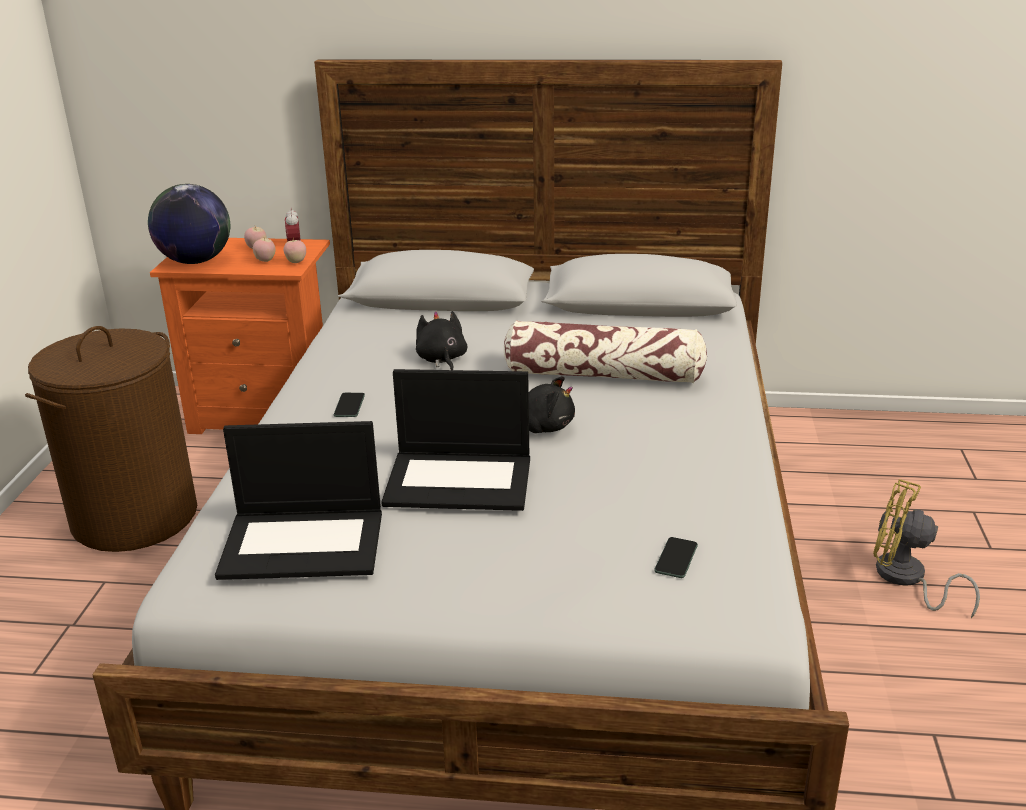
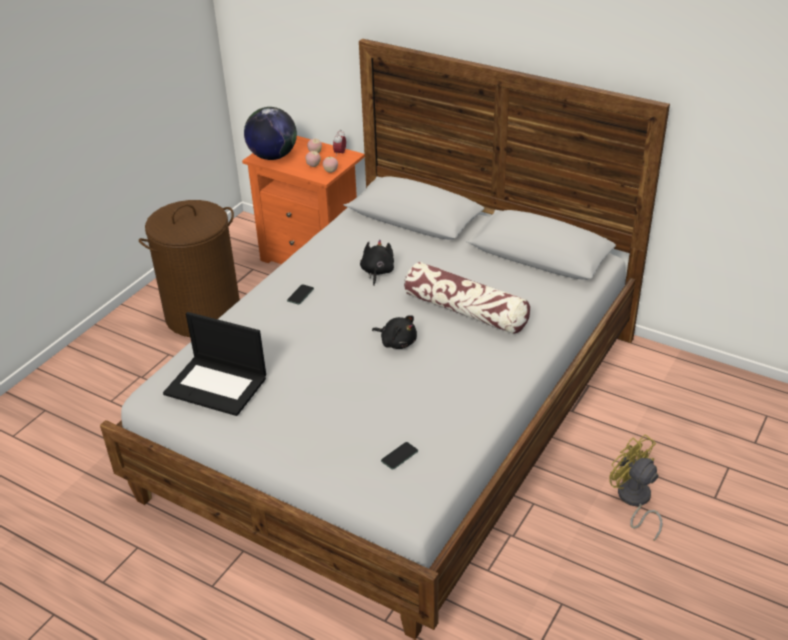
camera: 25 degrees right, 10 degrees up
laptop [381,369,530,511] -> none

